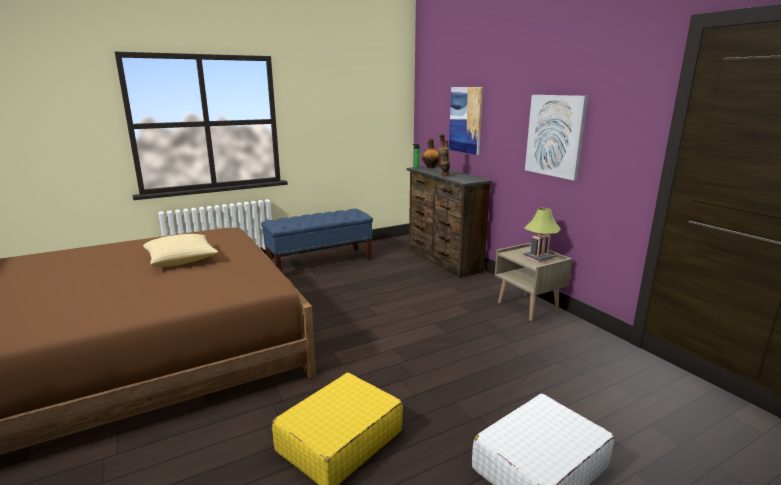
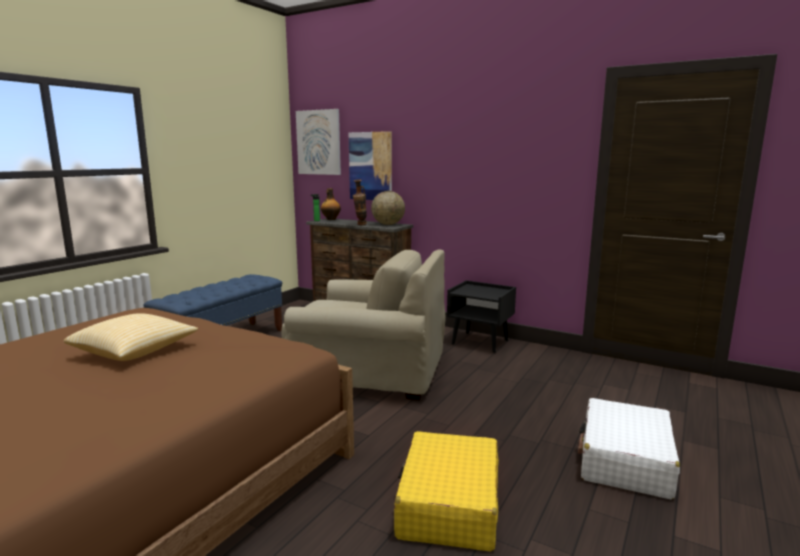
camera: 30 degrees left, 5 degrees down
beige nightstand [495,243,572,321] -> black nightstand [447,280,516,353]
table lamp [523,208,561,263] -> none
picture [525,95,588,180] -> picture moved to [296,109,341,175]
none -> beige armchair [281,250,445,400]
none -> globe [371,191,405,225]

